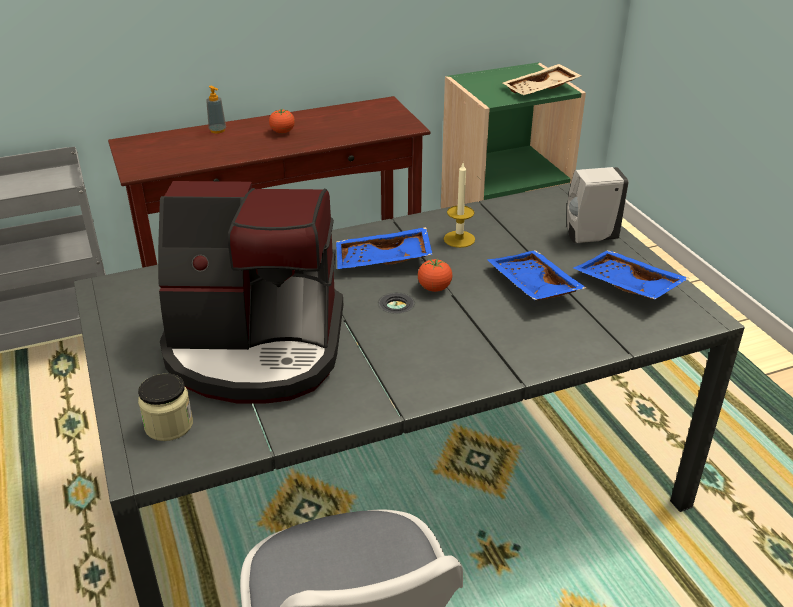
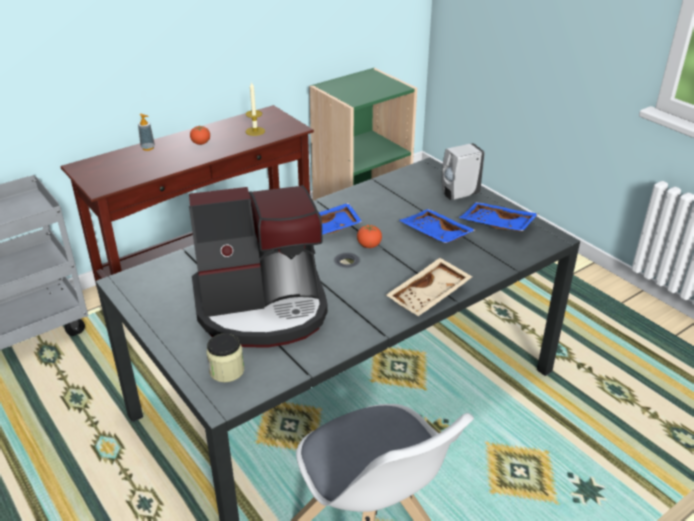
camera: 15 degrees left, 0 degrees up
candle [444,163,475,248] -> candle moved to [246,81,265,136]
beige tray [503,64,582,95] -> beige tray moved to [386,258,473,316]

